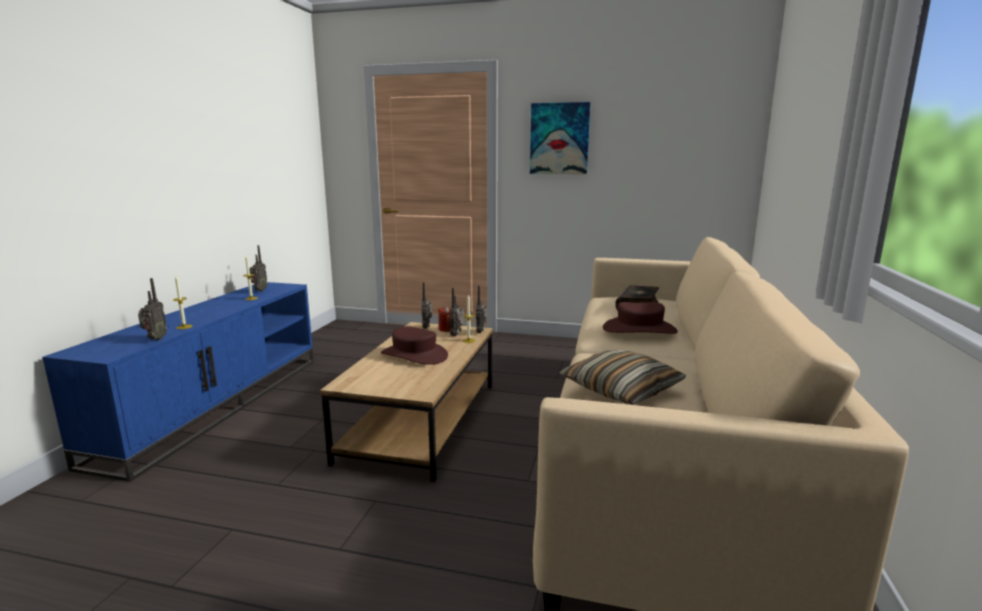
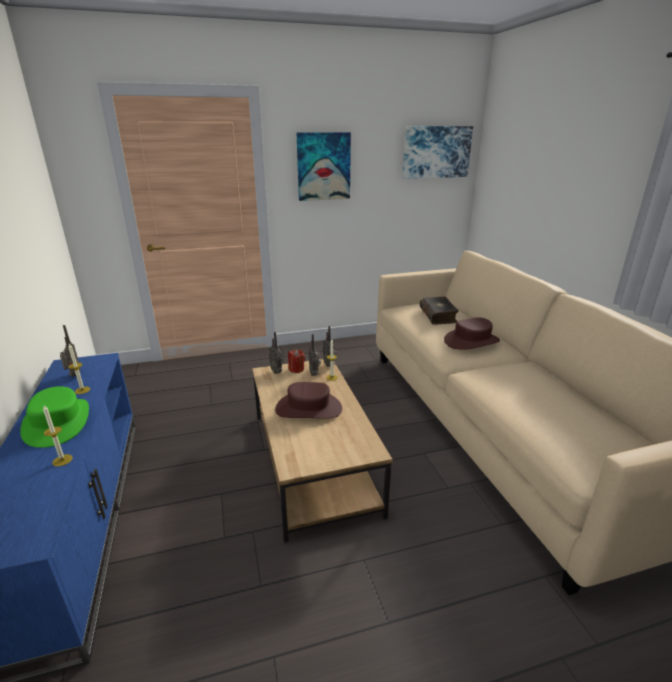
camera: 30 degrees left, 10 degrees up
radio [138,278,167,340] -> none
pillow [560,350,687,405] -> none
none -> green hat [20,386,89,448]
none -> picture [403,126,473,179]

